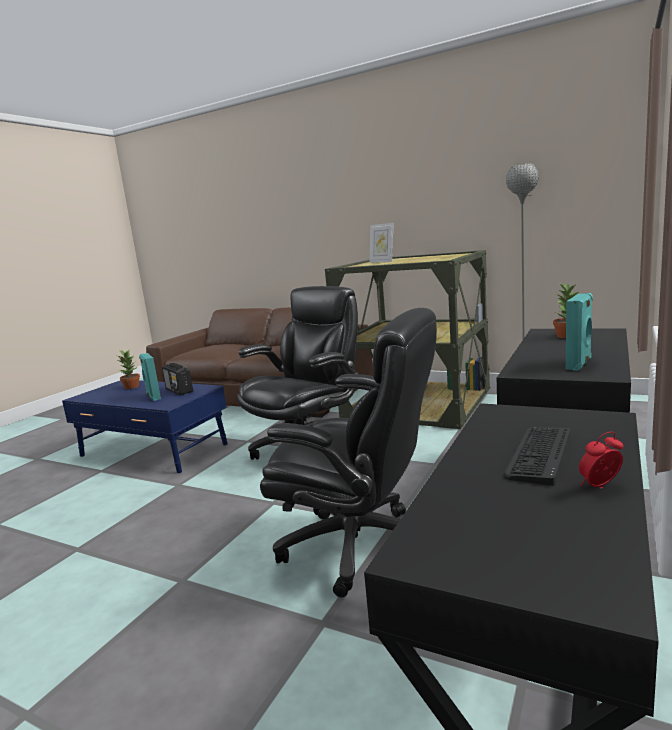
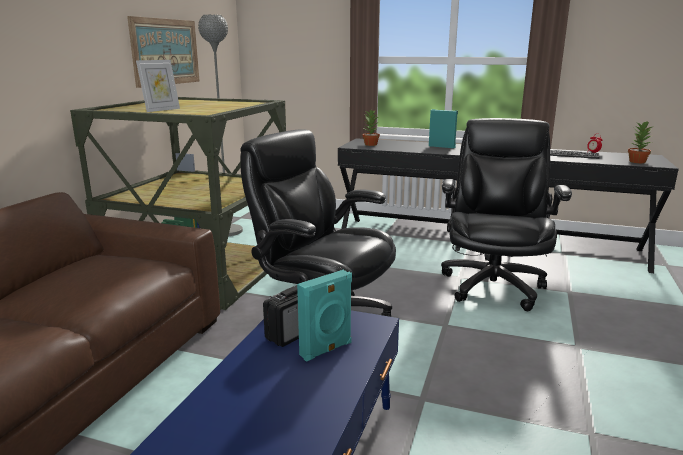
camera: 100 degrees left, 5 degrees up
potted plant [118,350,140,389] -> potted plant moved to [628,121,654,163]
none -> picture [127,16,200,88]

